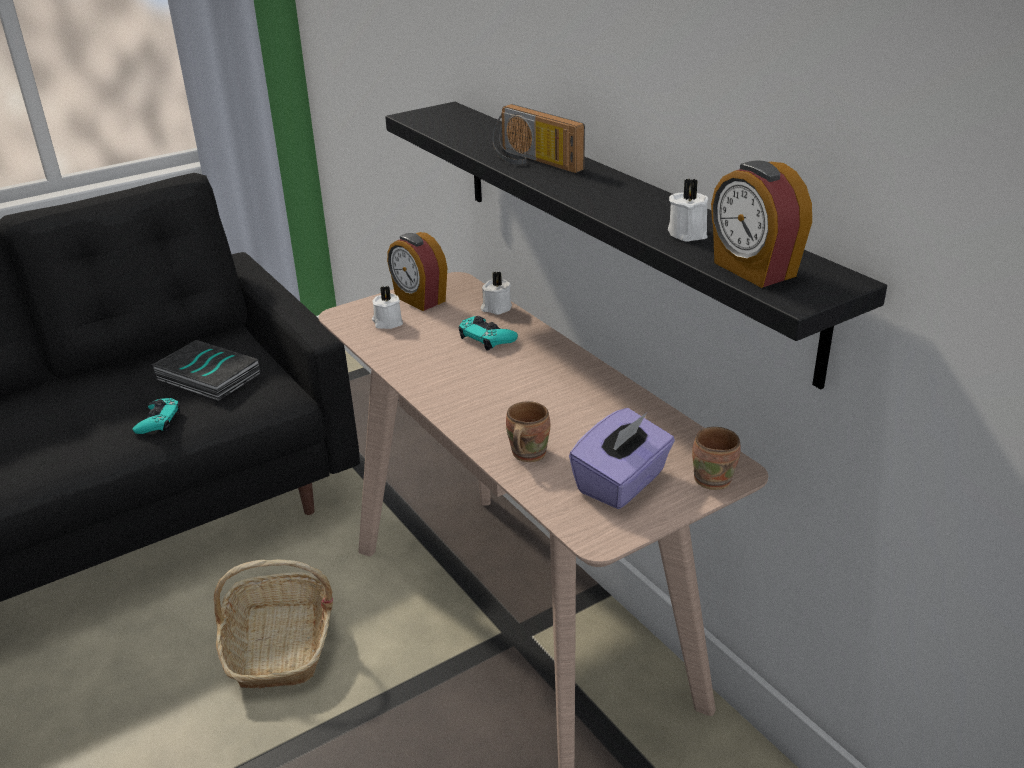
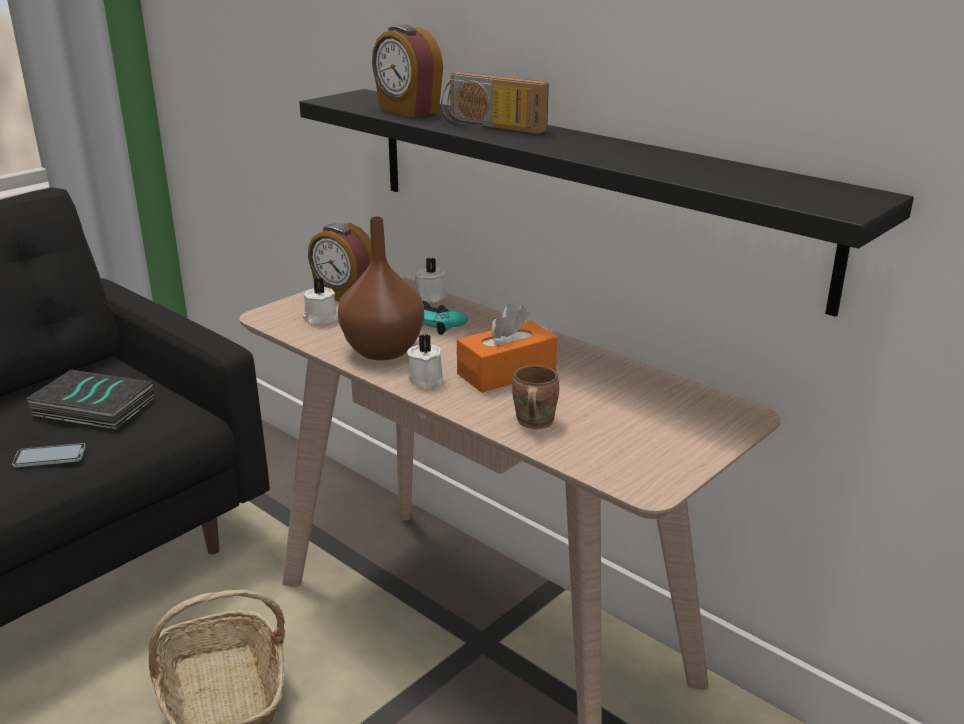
camera: 15 degrees left, 5 degrees down
turquoise game controller [132,398,180,434] -> phone [12,443,86,467]
purple tissue box [569,408,675,509] -> none
white candle [668,179,708,241] -> white candle moved to [407,334,444,389]
brown mug [692,427,741,490] -> none
alarm clock [711,160,812,288] -> alarm clock moved to [372,25,443,118]
none -> brown vase [338,216,424,360]
none -> orange tissue box [457,304,557,393]

